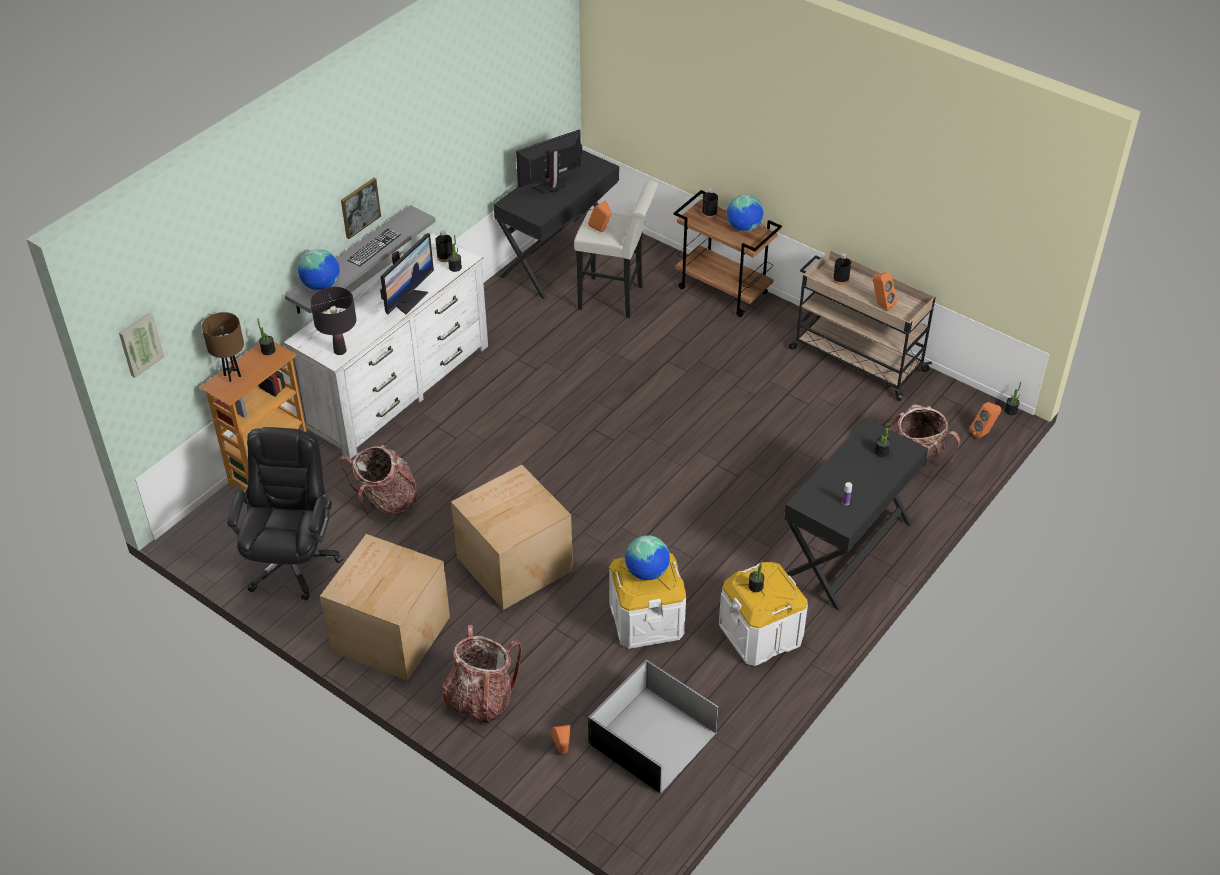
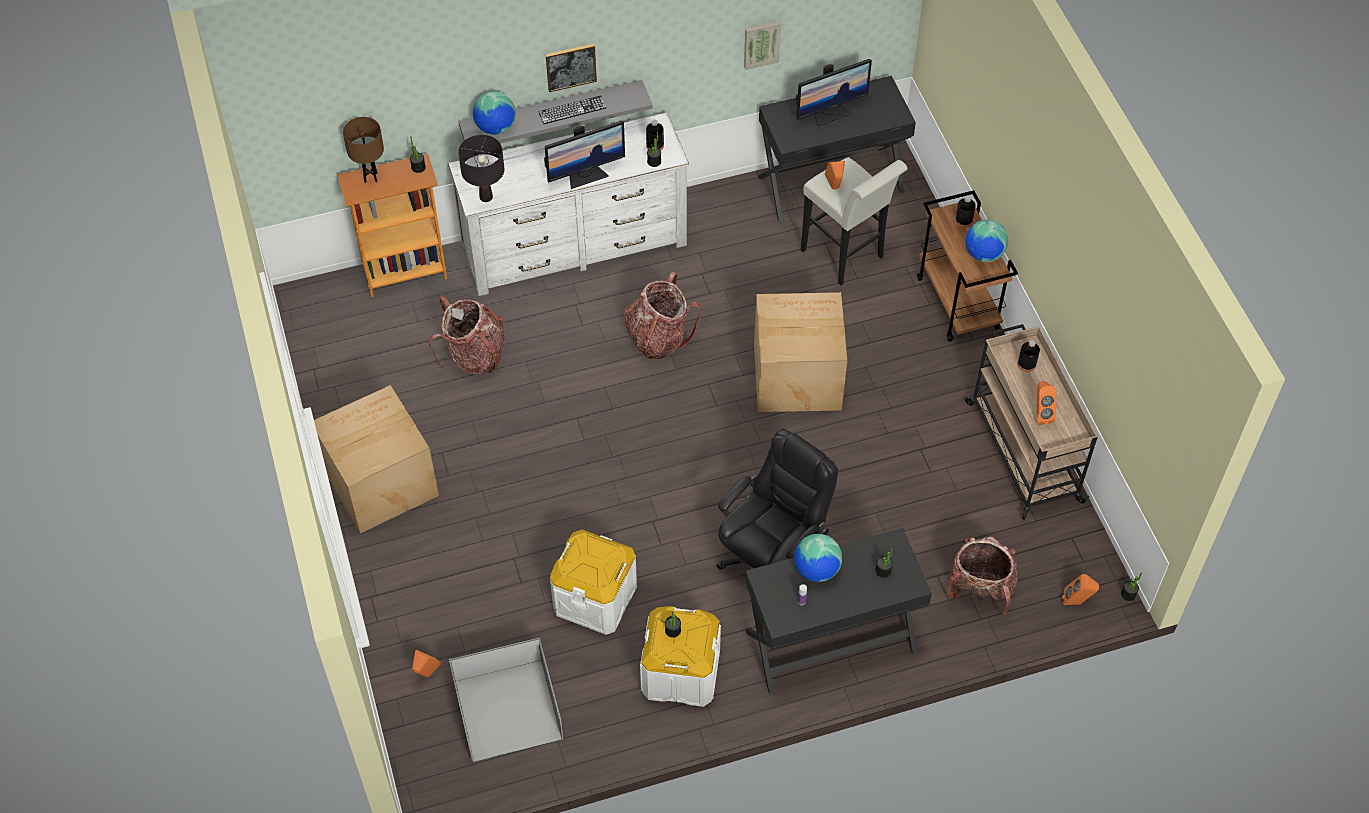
camera: 35 degrees right, 10 degrees up
picture [119,312,165,378] -> picture moved to [744,20,781,70]
black office chair [227,427,343,601] -> black office chair moved to [716,429,838,570]
backpack [442,625,522,724] -> backpack moved to [624,272,701,359]
cardboard box [451,465,573,610] -> cardboard box moved to [754,292,848,412]
monitor [516,129,582,194] -> monitor turned 150 degrees clockwise [795,59,872,126]
globe [625,535,670,580] -> globe moved to [794,534,842,582]

